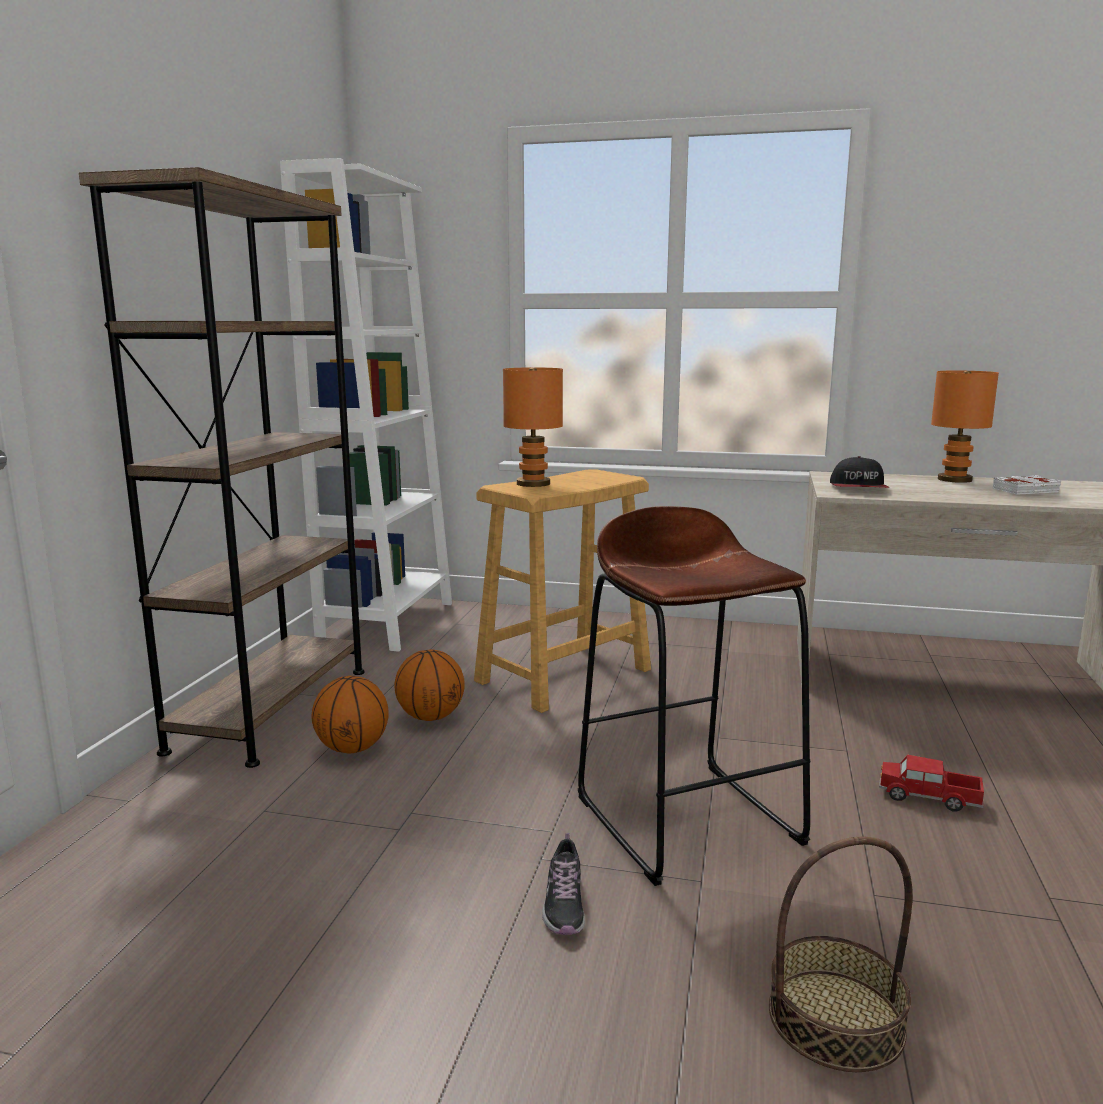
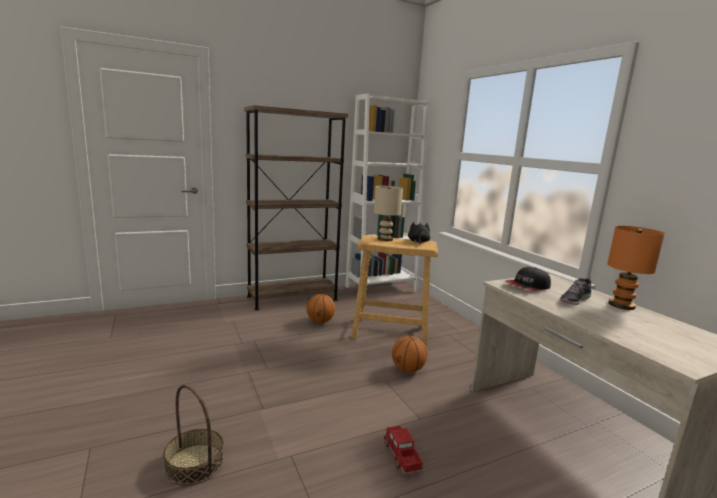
camera: 50 degrees right, 0 degrees up
basketball [312,676,389,754] -> basketball moved to [392,336,427,373]
orange table lamp [503,367,563,487] -> beige table lamp [374,186,403,241]
shoe [542,833,585,935] -> shoe moved to [560,277,591,305]
brown stool [578,506,810,886] -> none
white book [993,475,1061,495] -> none
none -> black plush toy [408,222,430,244]

